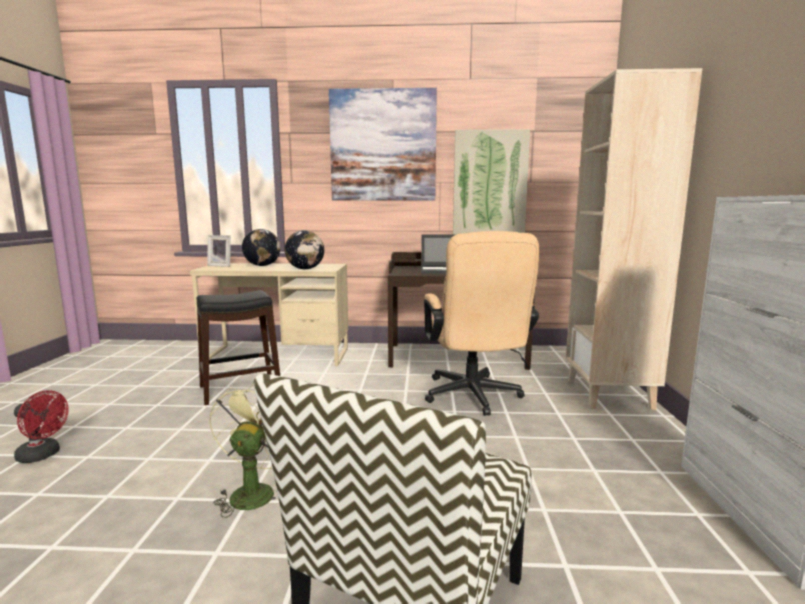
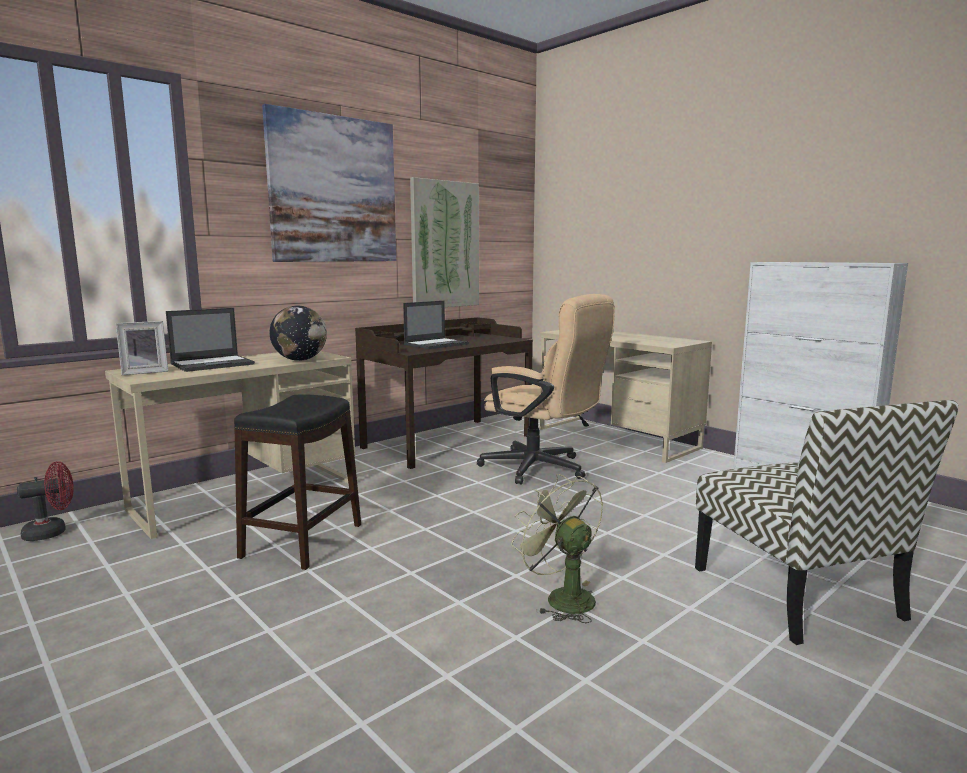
camera: 45 degrees left, 0 degrees up
red fan [14,390,69,463] -> red fan moved to [17,461,74,541]
globe [242,229,280,266] -> laptop [166,308,255,372]
beige bookcase [566,68,702,410] -> beige desk [540,330,712,463]

